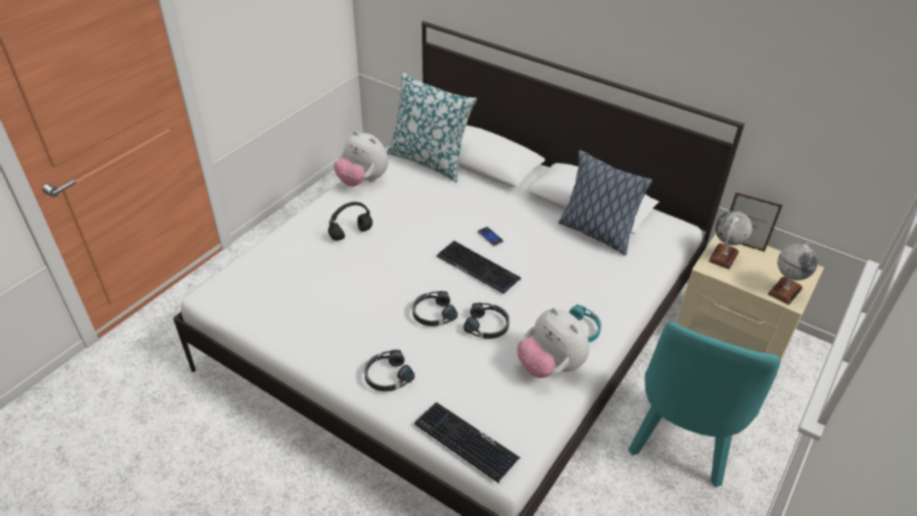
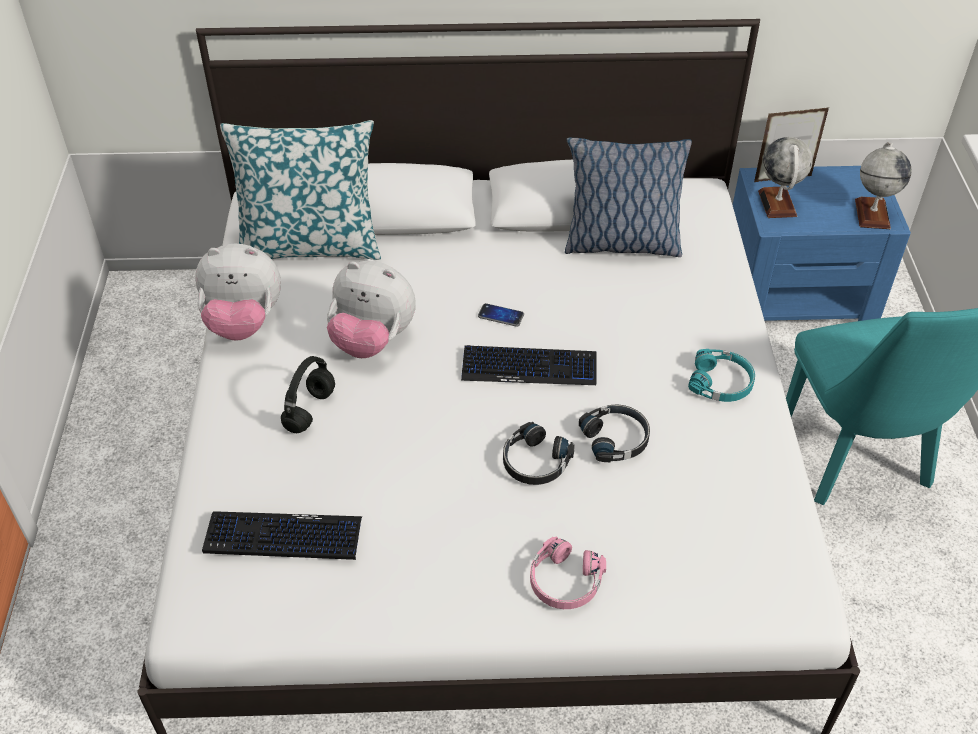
camera: 35 degrees left, 5 degrees up
black headphones [364,350,415,392] -> pink headphones [530,537,606,609]
keyboard [415,402,520,483] -> keyboard moved to [202,511,362,560]
plush toy [517,308,589,378] -> plush toy moved to [327,261,416,358]
beige nightstand [676,234,824,361] -> blue nightstand [733,166,911,321]

